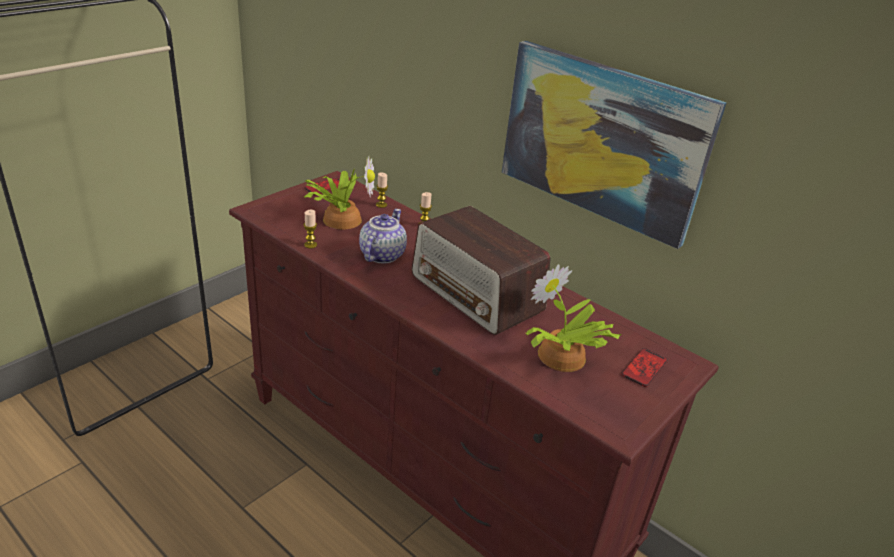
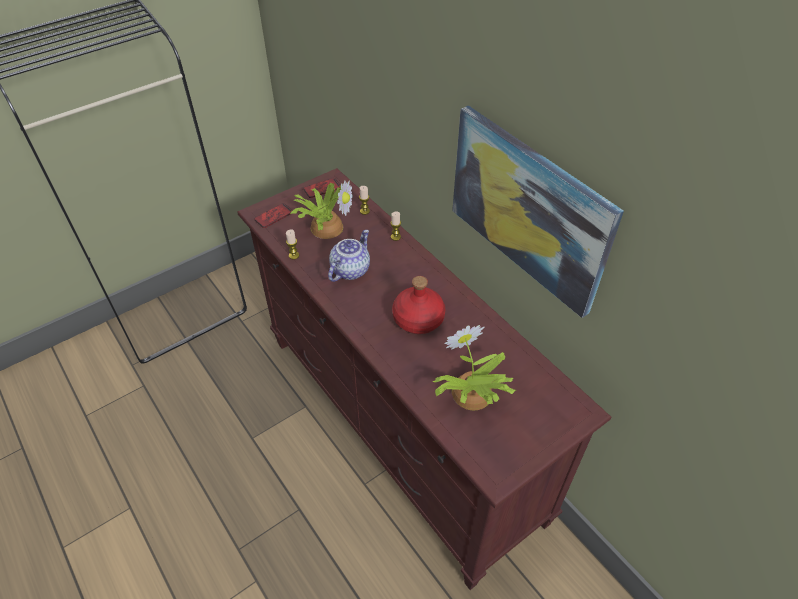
camera: 15 degrees right, 15 degrees up
radio [411,206,550,335] -> red bottle [392,276,446,334]
phone [621,348,668,387] -> phone moved to [254,203,293,228]

